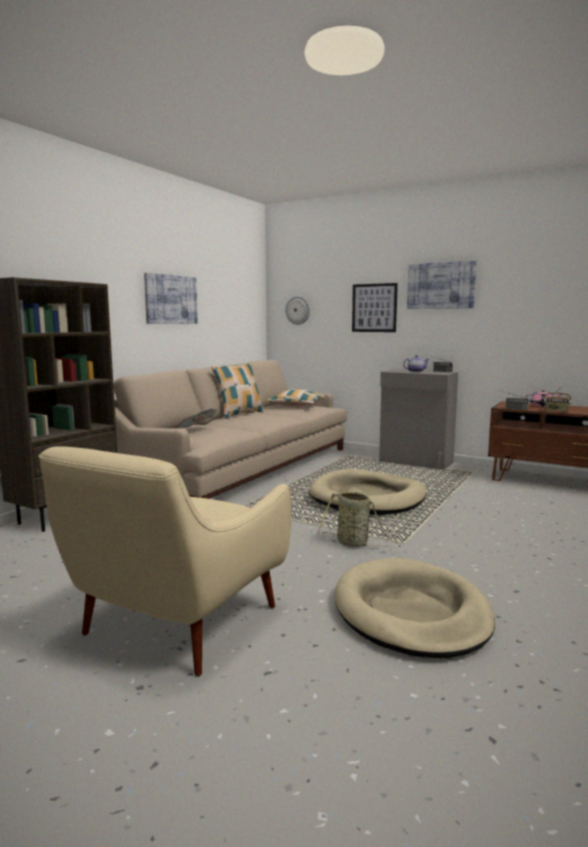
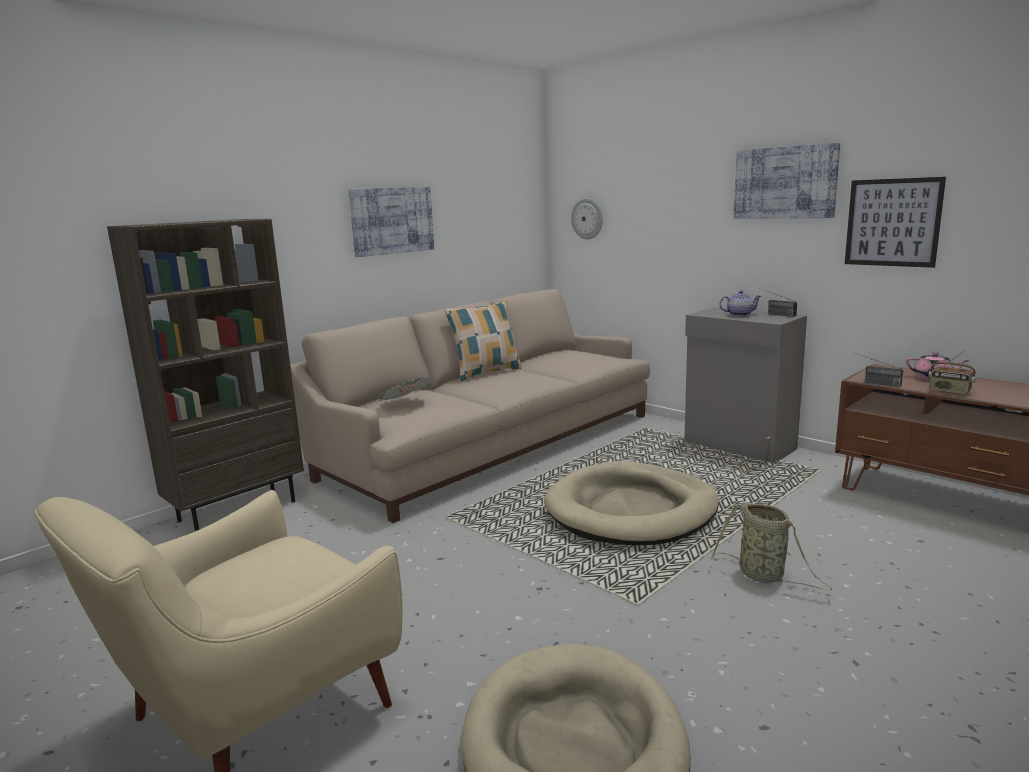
camera: 15 degrees right, 5 degrees up
pillow [266,389,327,407] -> none
basket [317,492,400,548] -> basket moved to [711,503,833,590]
picture [352,283,398,332] -> picture moved to [845,177,946,268]

